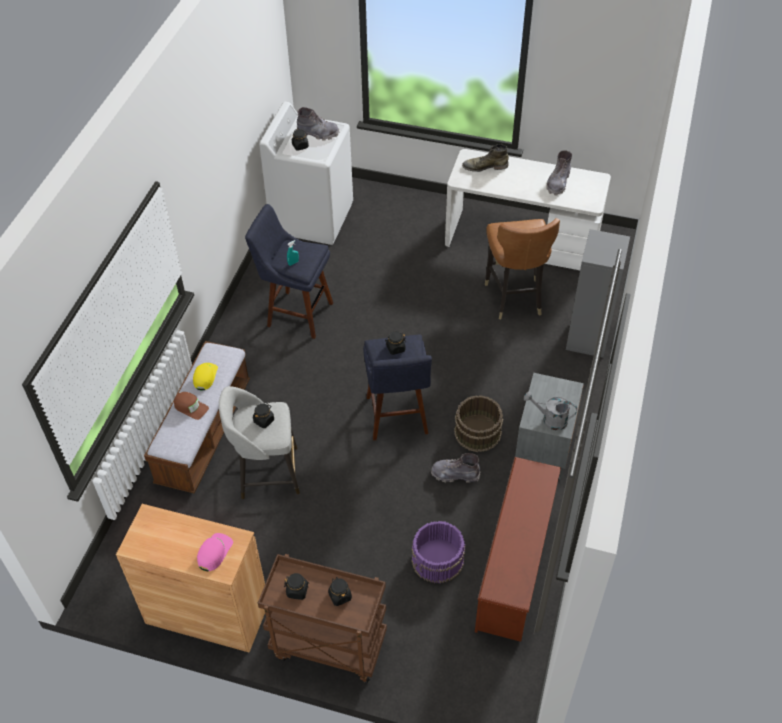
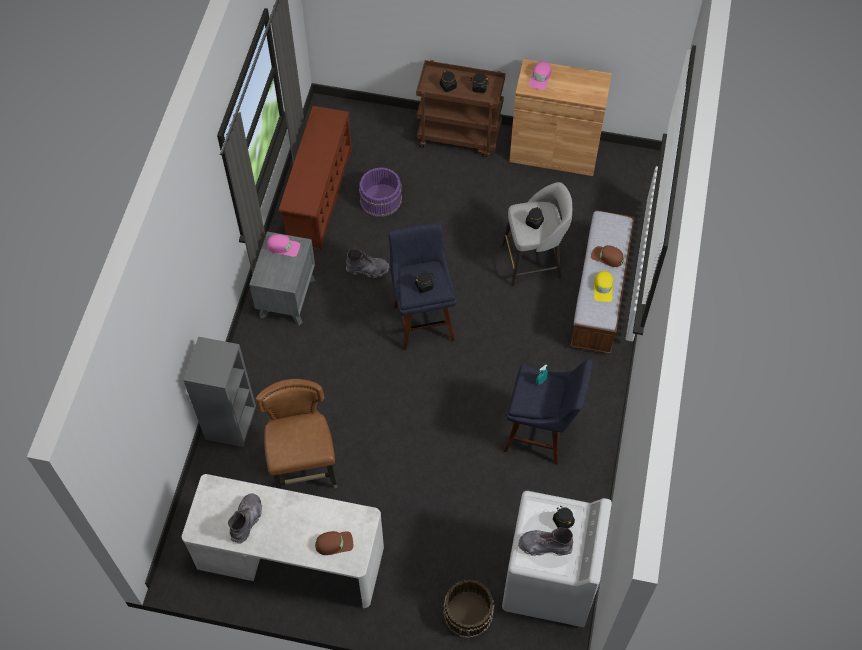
camera: 175 degrees right, 10 degrees up
brown bucket [454,395,503,452] -> brown bucket moved to [443,579,494,639]
green boot [462,144,509,172] -> brown cap [315,531,353,555]
grey watering can [524,392,577,430] -> pink cap [267,234,300,257]

